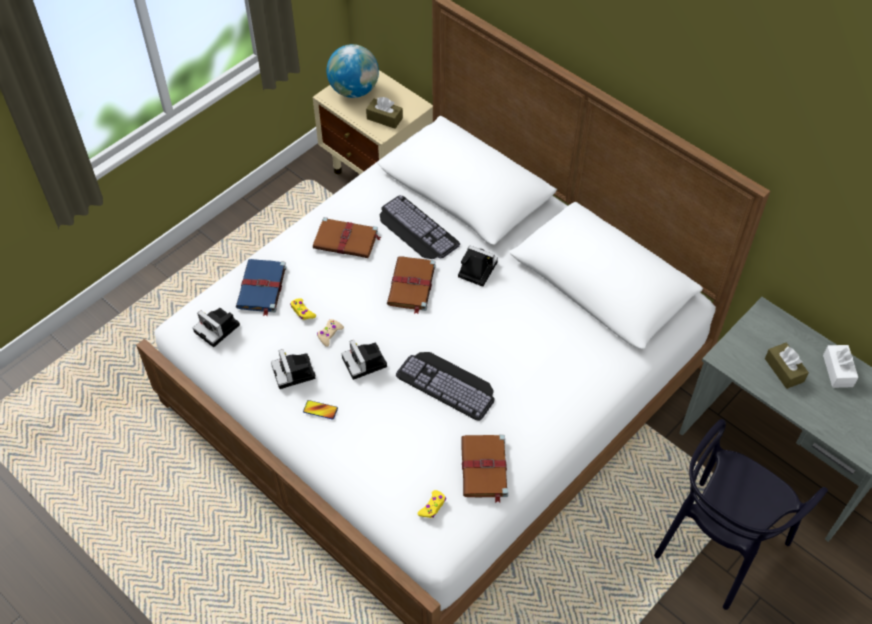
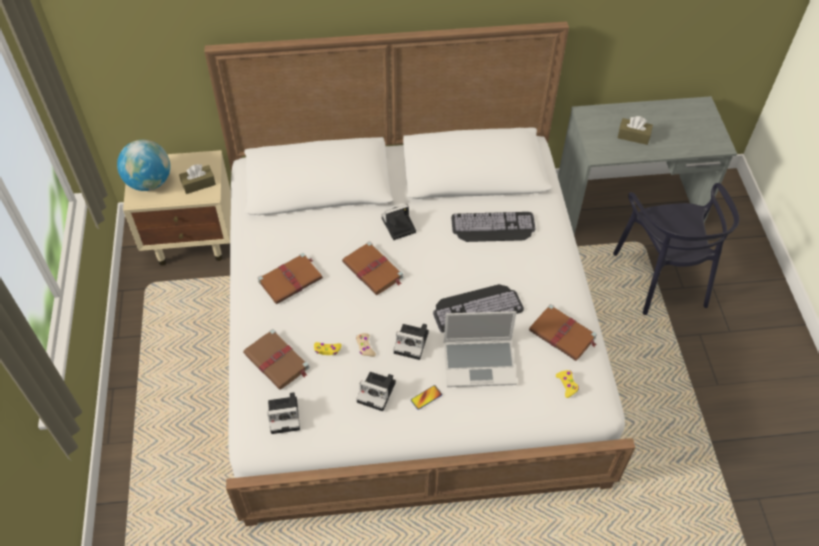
camera: 50 degrees left, 0 degrees up
blue book [236,259,286,316] -> brown book [243,329,309,390]
keyboard [380,195,460,259] -> keyboard moved to [451,212,536,242]
white tissue box [823,345,858,388] -> none
none -> laptop [444,311,517,387]

